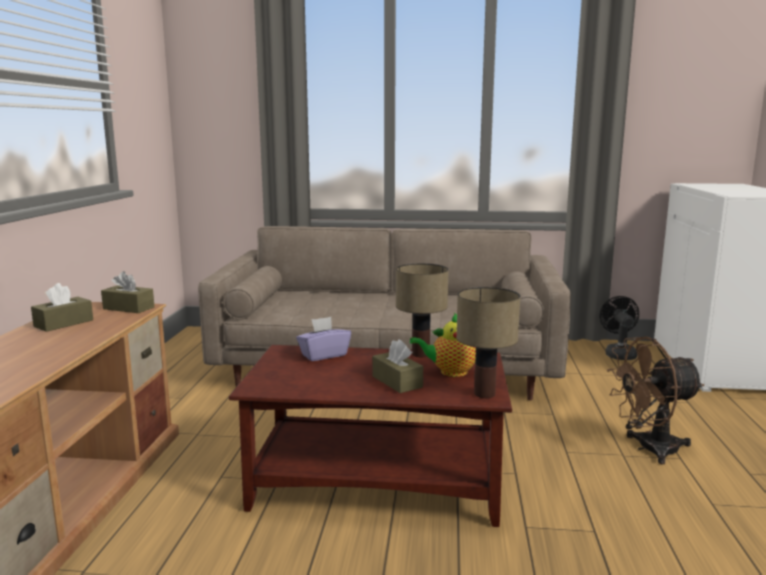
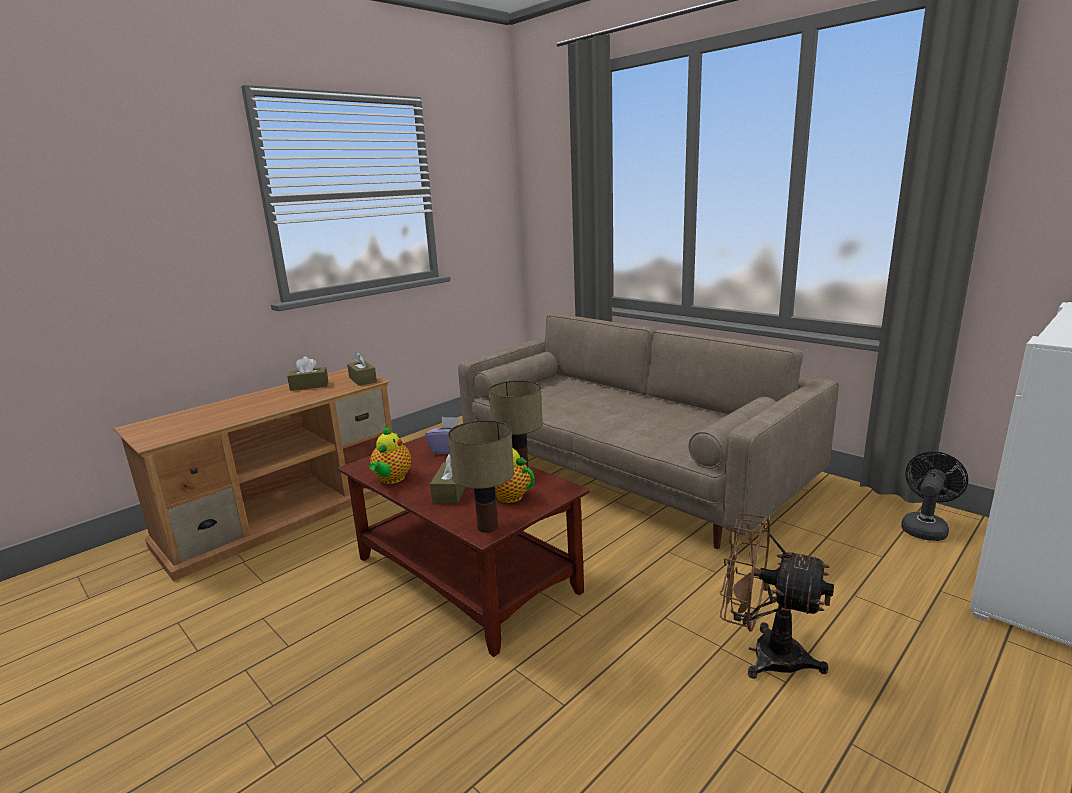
camera: 40 degrees right, 5 degrees up
none -> teapot [369,426,411,484]

